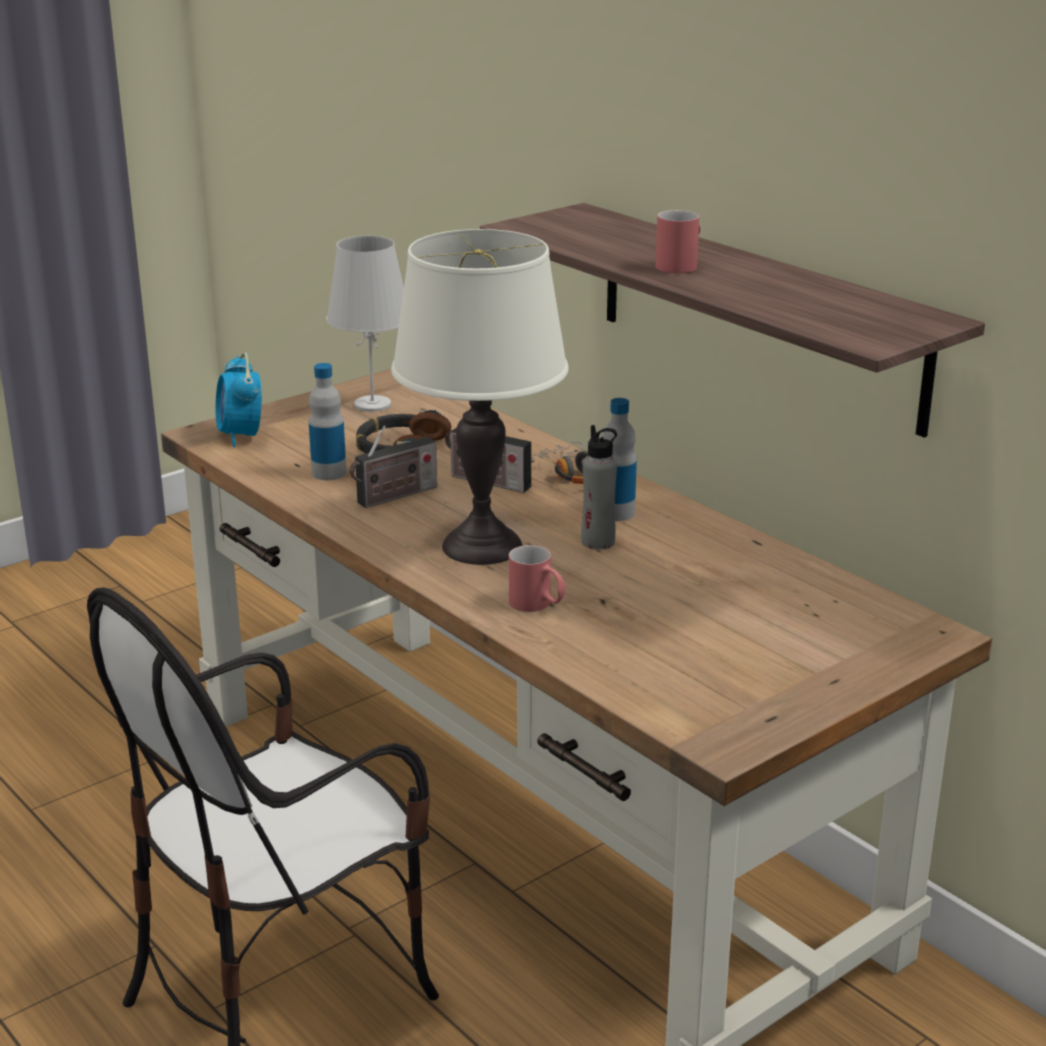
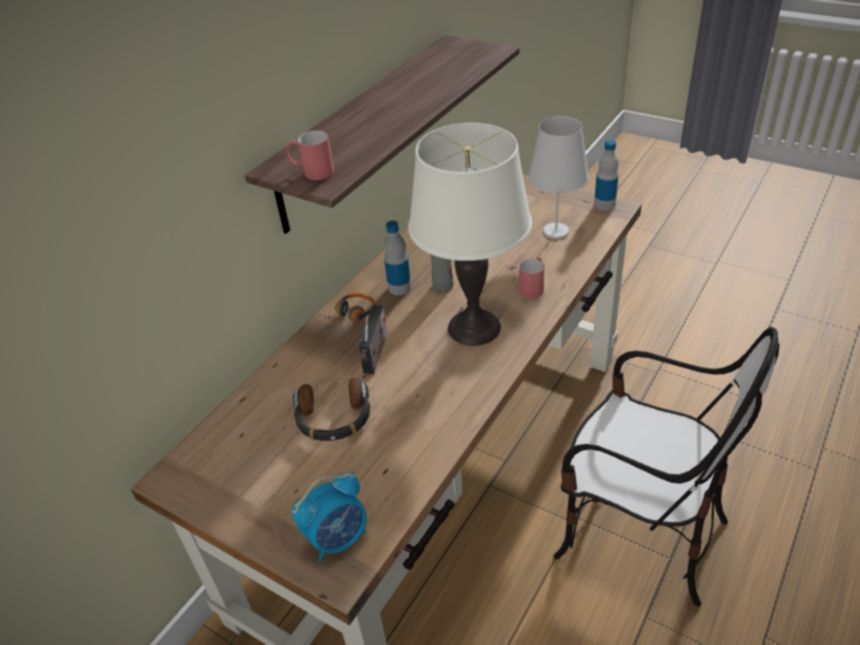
camera: 105 degrees left, 15 degrees up
bottle [309,363,347,480] -> bottle moved to [594,140,619,210]
white table lamp [326,236,404,412] -> white table lamp moved to [528,116,589,239]
radio [349,426,437,508] -> none
red mug [656,210,701,274] -> red mug moved to [285,130,334,180]

